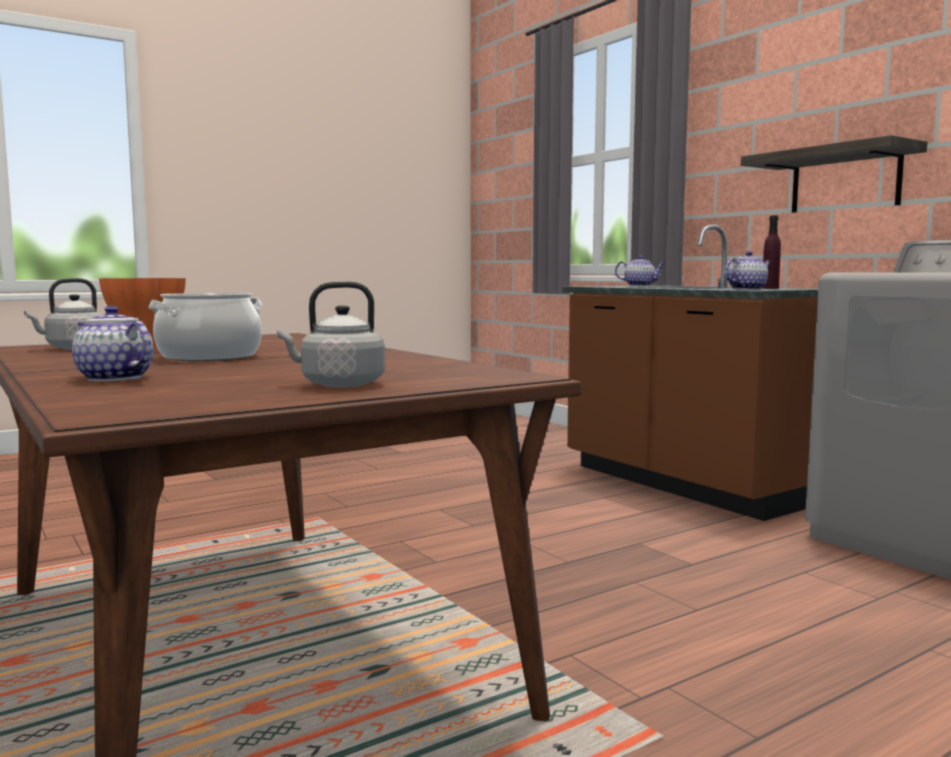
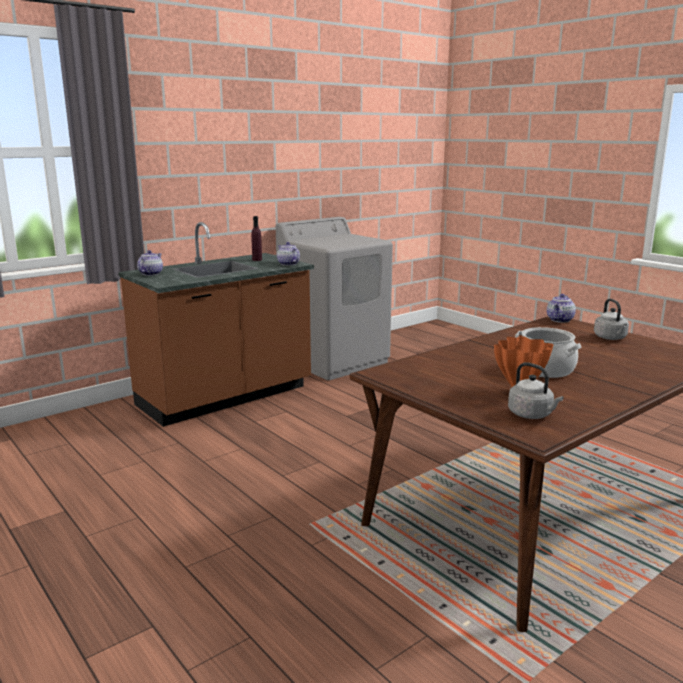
camera: 95 degrees left, 10 degrees up
teapot [72,306,154,382] -> teapot moved to [547,294,576,323]
shelf [741,135,927,213] -> none

